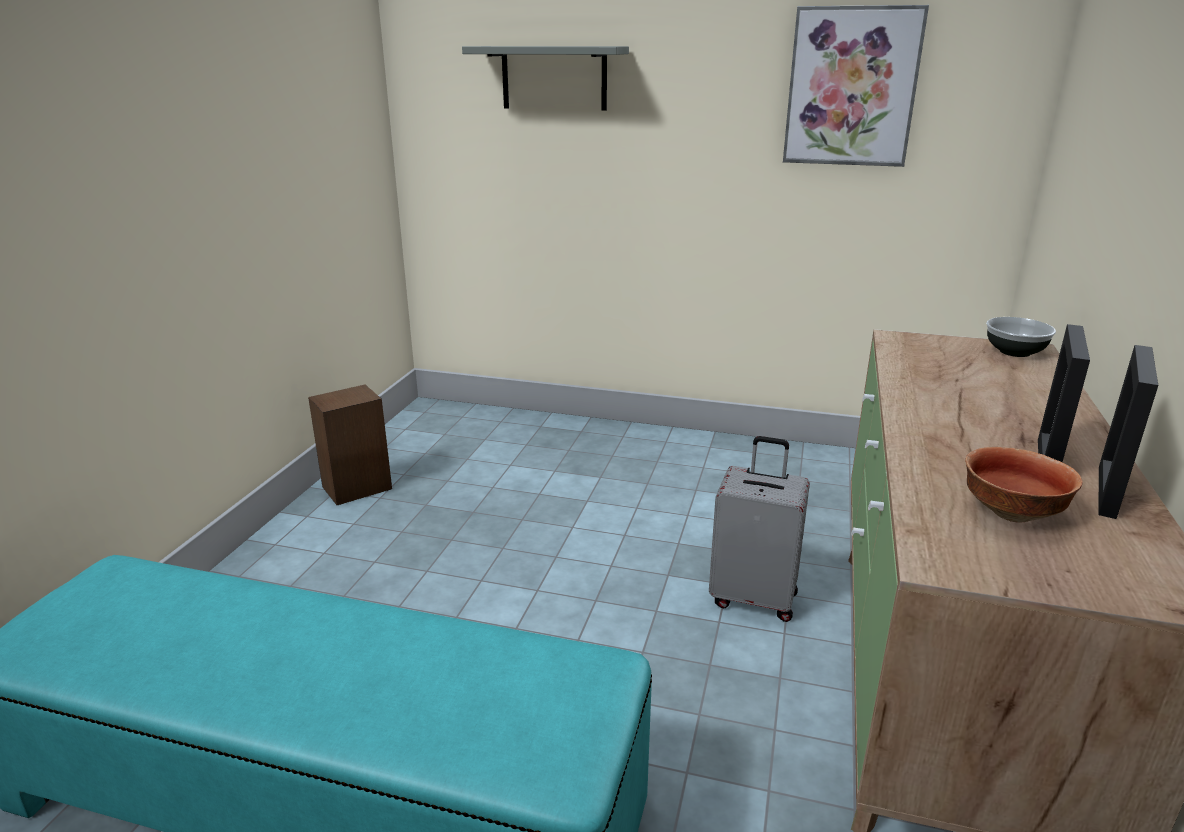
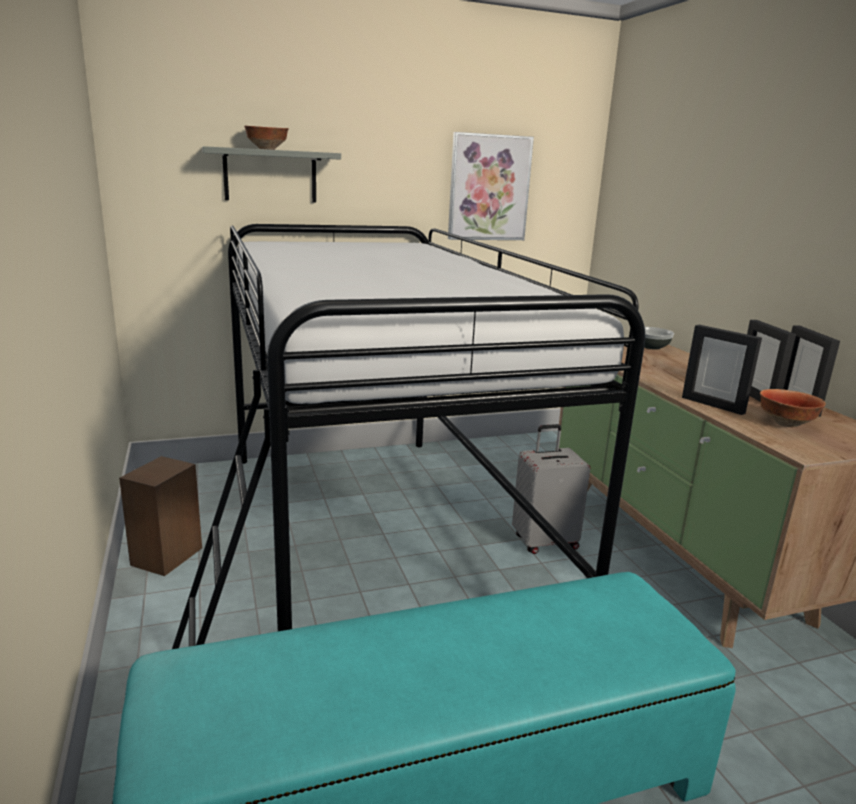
camera: 35 degrees left, 5 degrees down
none -> black bed [172,224,645,649]
none -> bowl [244,125,289,150]
none -> picture frame [682,325,762,415]

